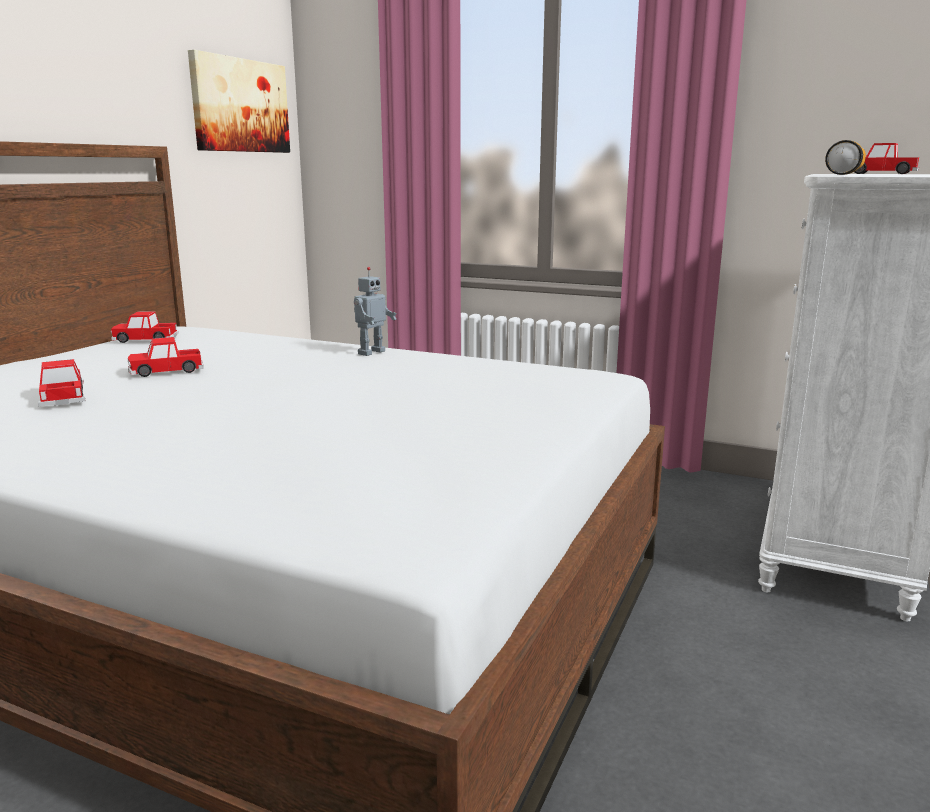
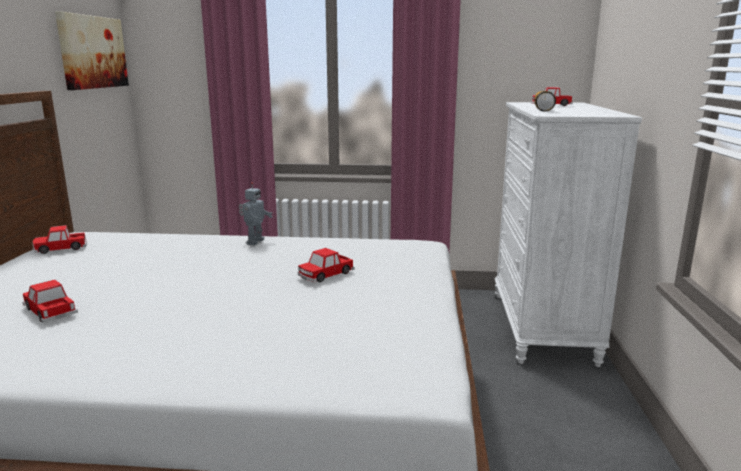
camera: 20 degrees left, 0 degrees up
toy car [127,337,203,377] -> toy car moved to [298,248,355,282]

